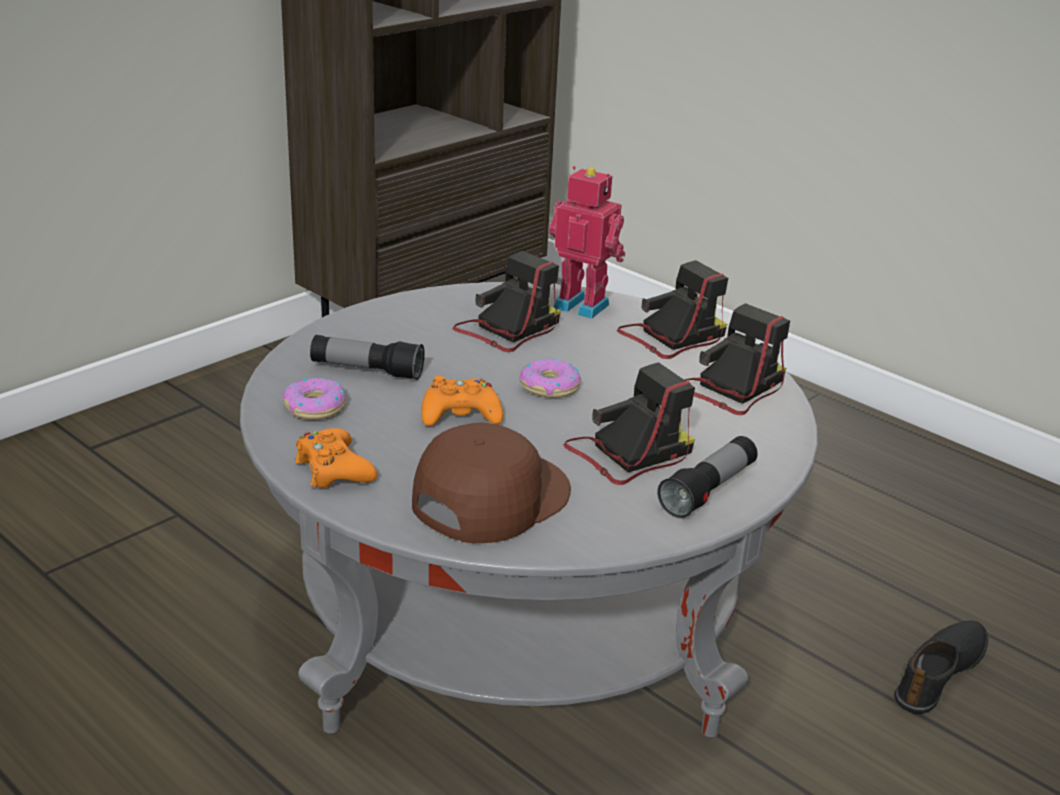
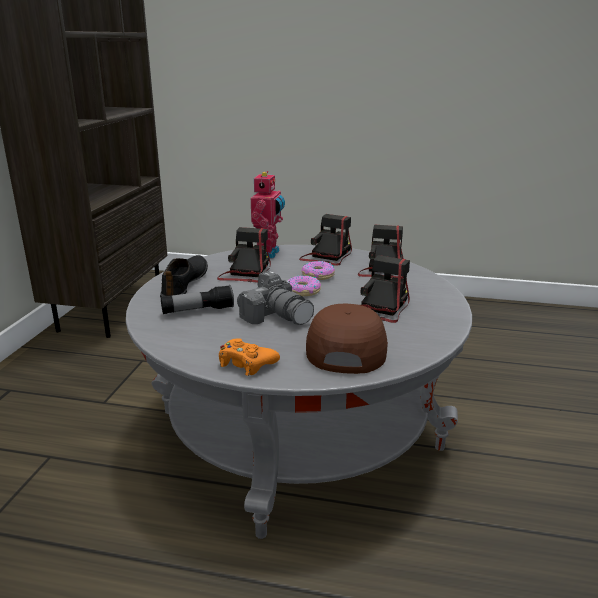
camera: 30 degrees left, 5 degrees down
donut [282,378,346,420] -> donut moved to [301,261,335,280]
orange game controller [421,376,503,426] -> camera [237,271,314,325]
toy robot [549,166,625,319] -> toy robot turned 105 degrees clockwise [251,171,285,259]
flashlight [657,436,758,518] -> none
black shoe [894,620,988,714] -> black shoe moved to [160,255,208,298]

